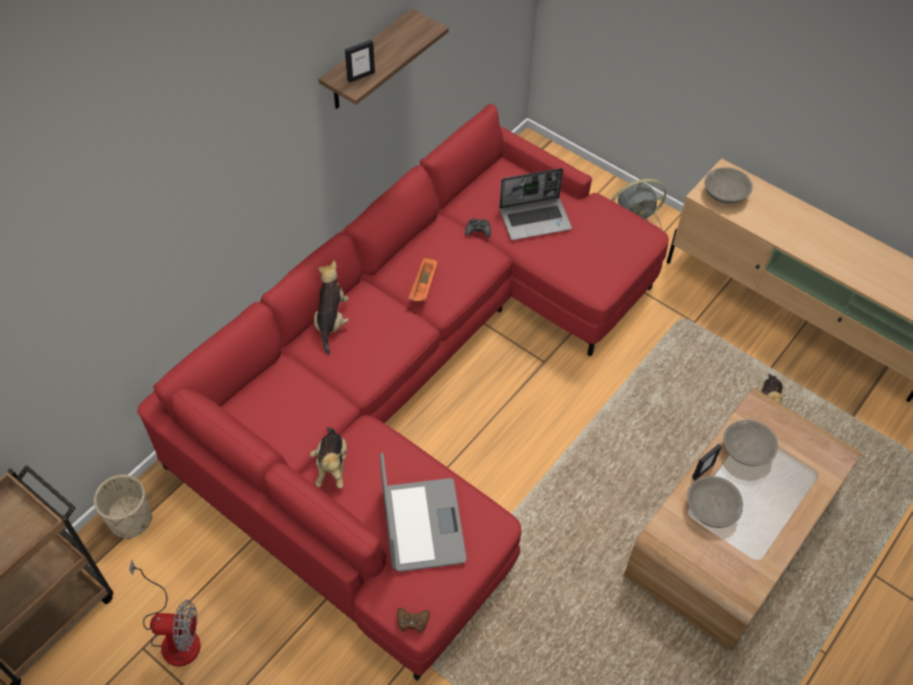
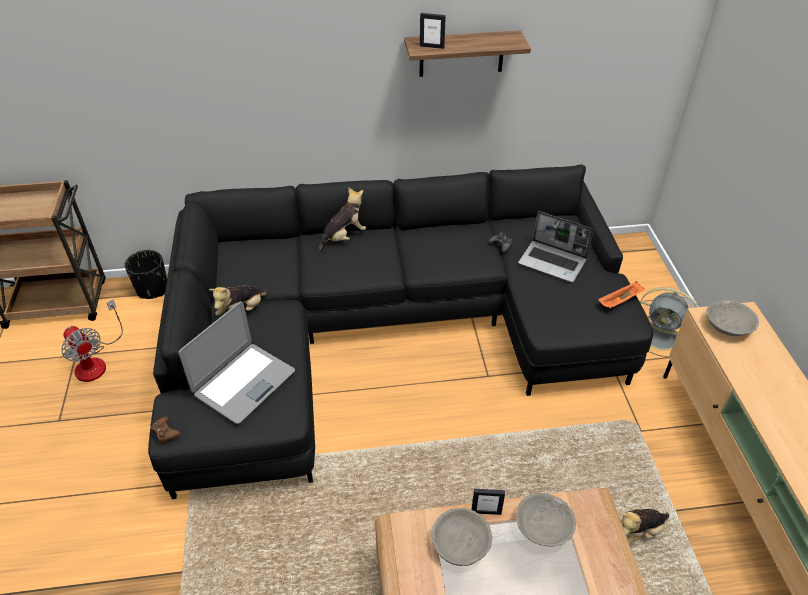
camera: 45 degrees right, 10 degrees down
beige planter [94,475,152,539] -> black planter [125,250,167,299]
red sofa [137,104,669,681] -> black sofa [148,164,653,499]
orange tray [408,257,438,301] -> orange tray moved to [598,281,644,309]

